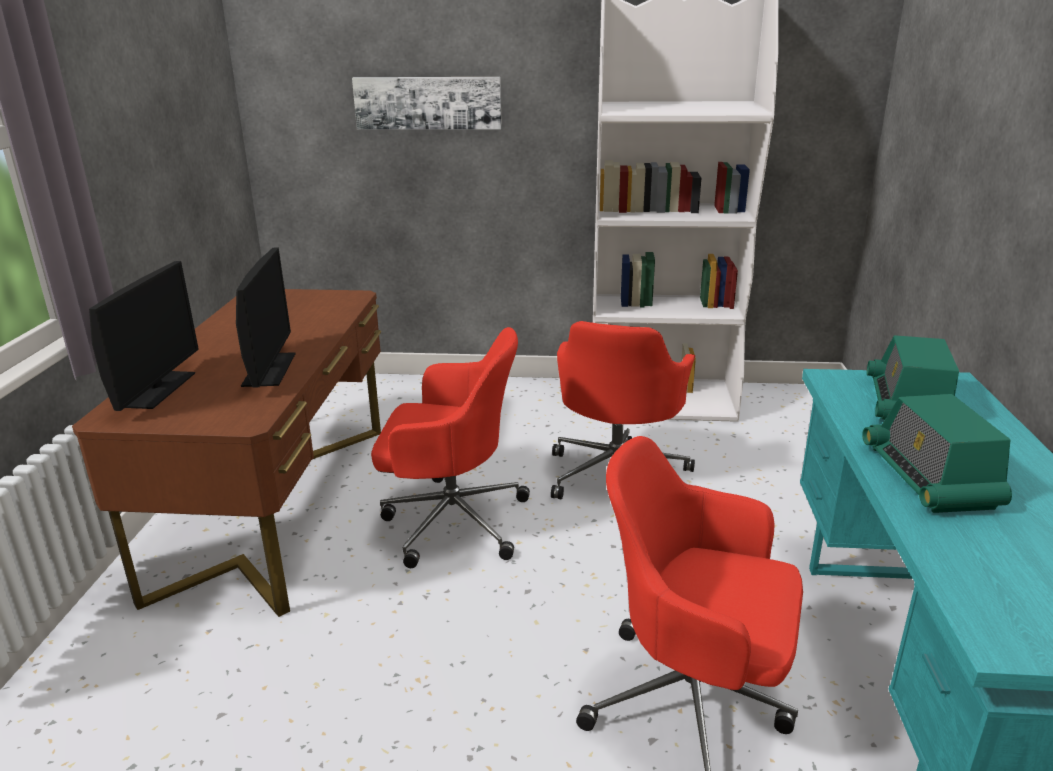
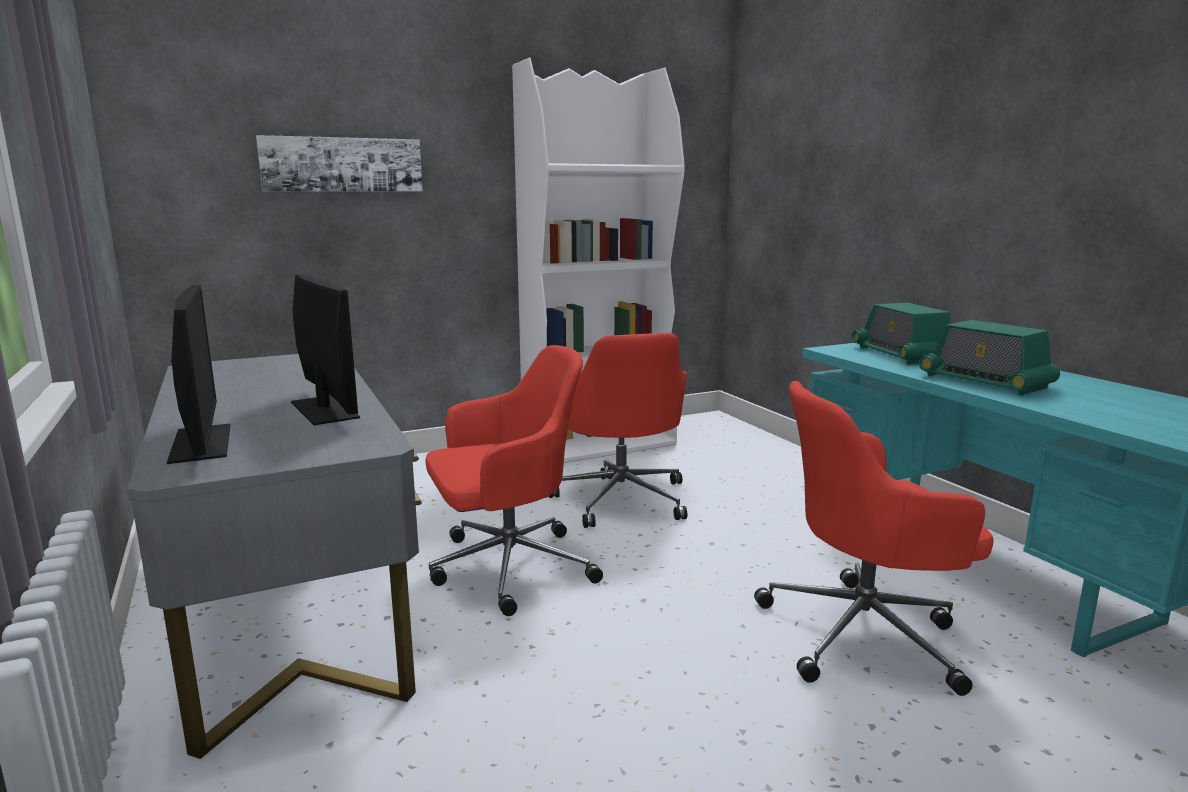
camera: 30 degrees left, 10 degrees down
brown desk [72,289,381,617] -> grey desk [127,354,422,759]

